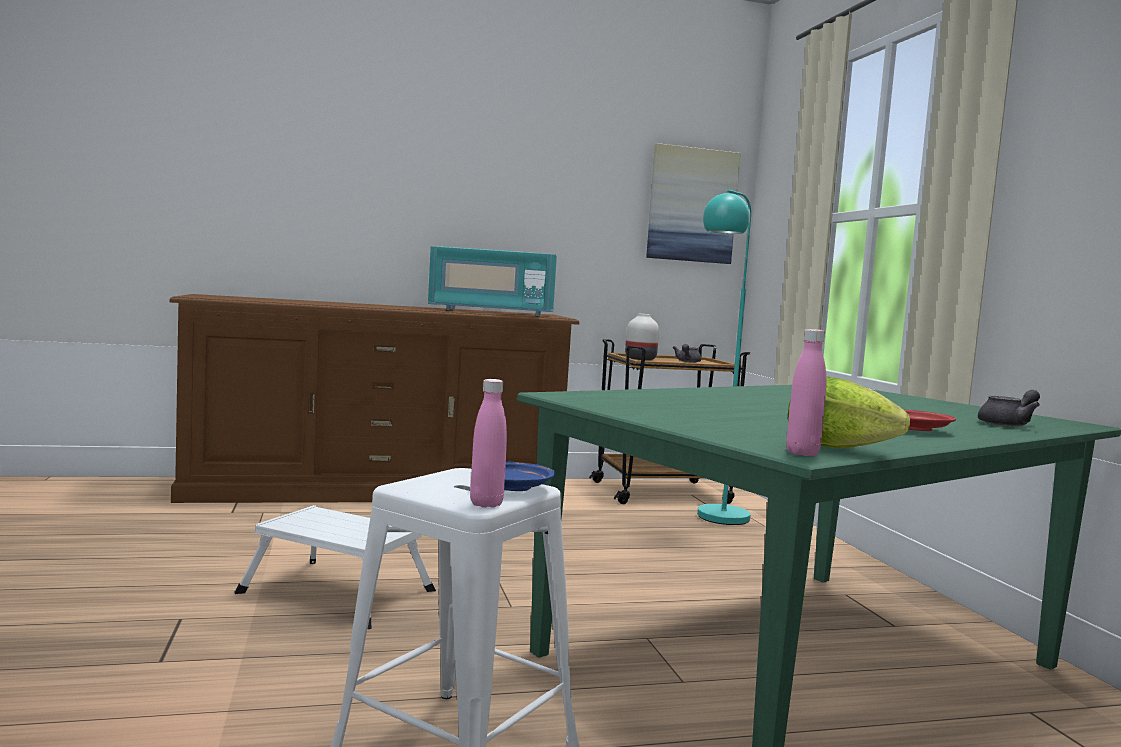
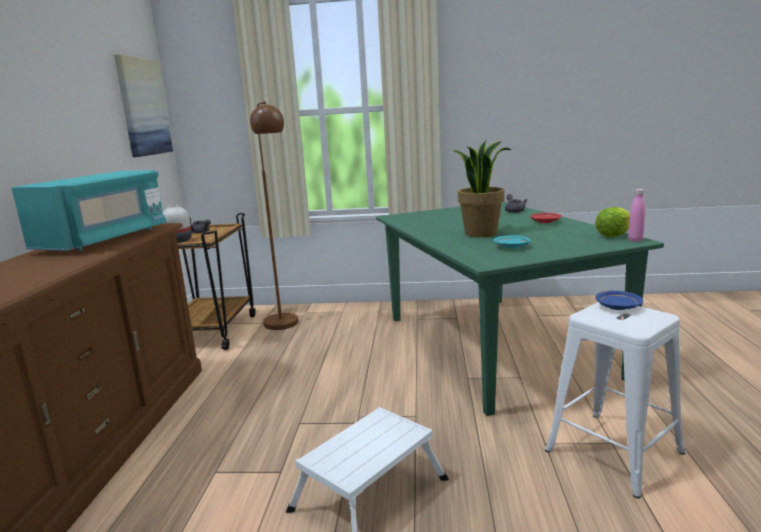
camera: 70 degrees left, 10 degrees up
pink bottle [470,379,507,508] -> none
turquoise floor lamp [697,189,751,525] -> brown floor lamp [250,102,298,330]
none -> potted plant [452,141,512,237]
none -> turquoise plate [493,235,530,249]

